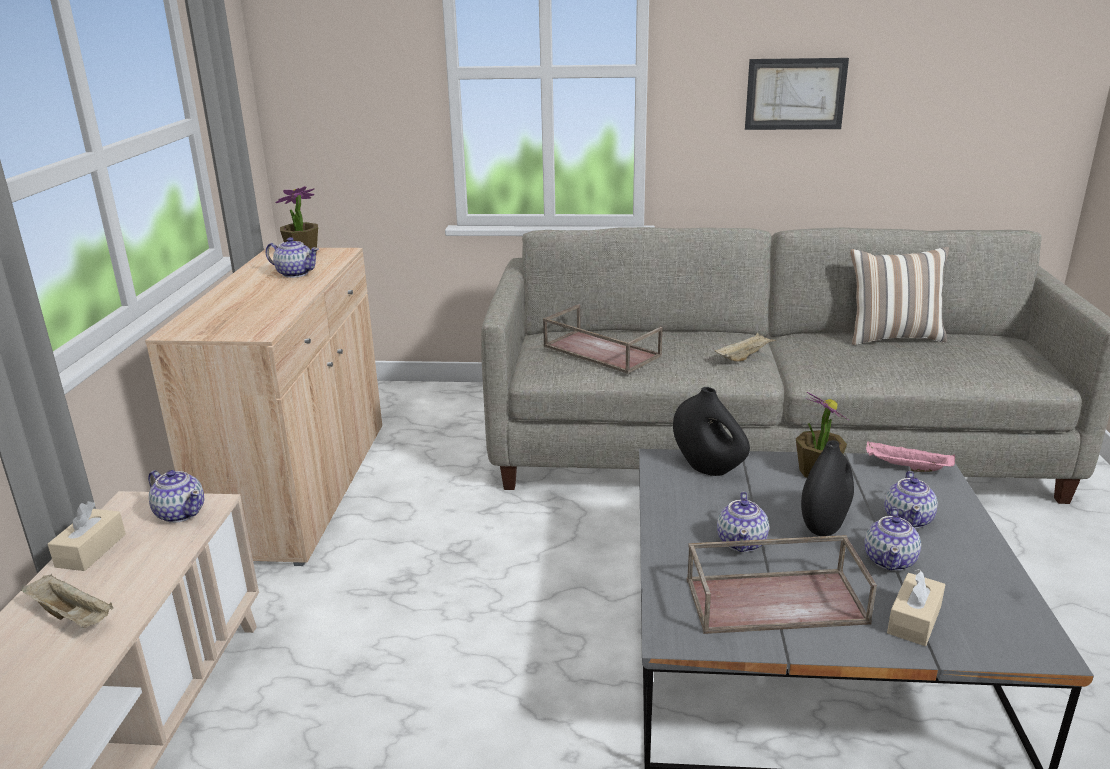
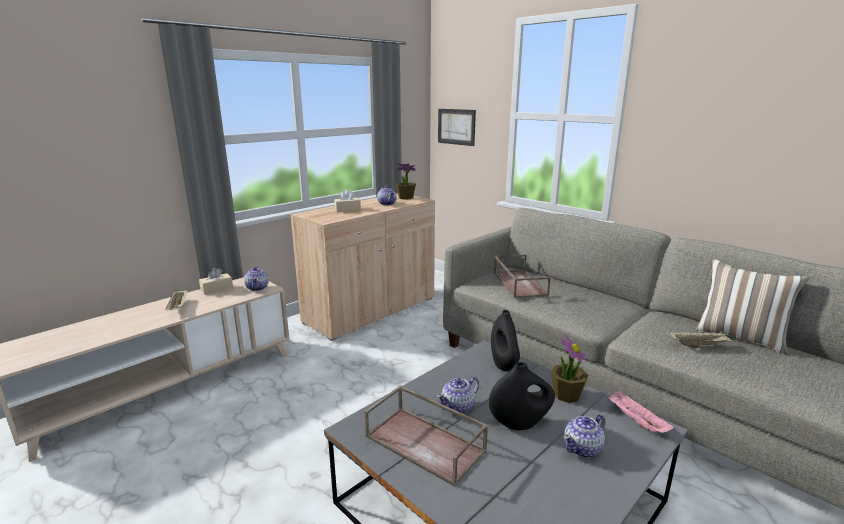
camera: 40 degrees right, 5 degrees down
beige tray [715,333,776,362] -> beige tray moved to [669,331,734,348]
picture [745,58,849,130] -> picture moved to [438,109,476,146]
teapot [864,508,921,571] -> none
beige tissue box [887,569,946,646] -> beige tissue box moved to [334,189,361,212]

